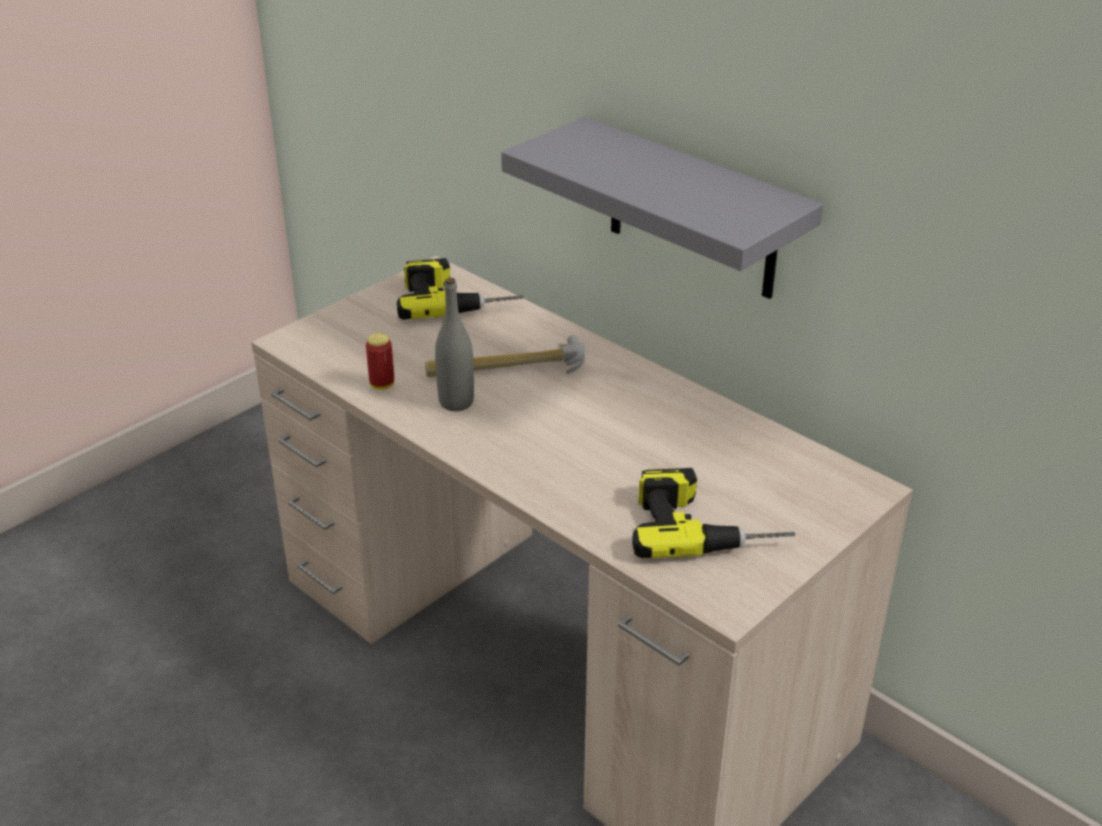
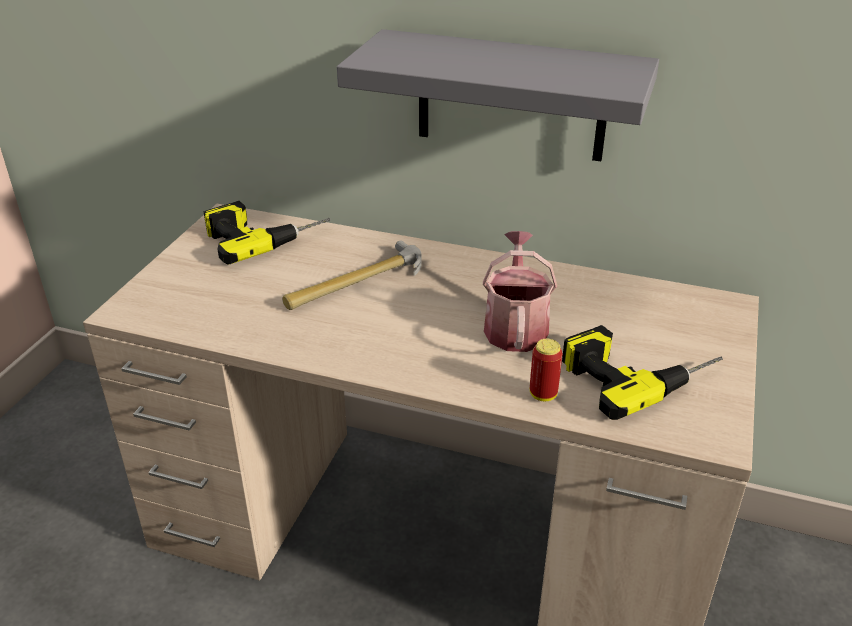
camera: 25 degrees left, 0 degrees up
can [366,333,394,390] -> can moved to [530,339,562,401]
grey bottle [435,278,474,411] -> none
none -> watering can [483,231,557,352]

